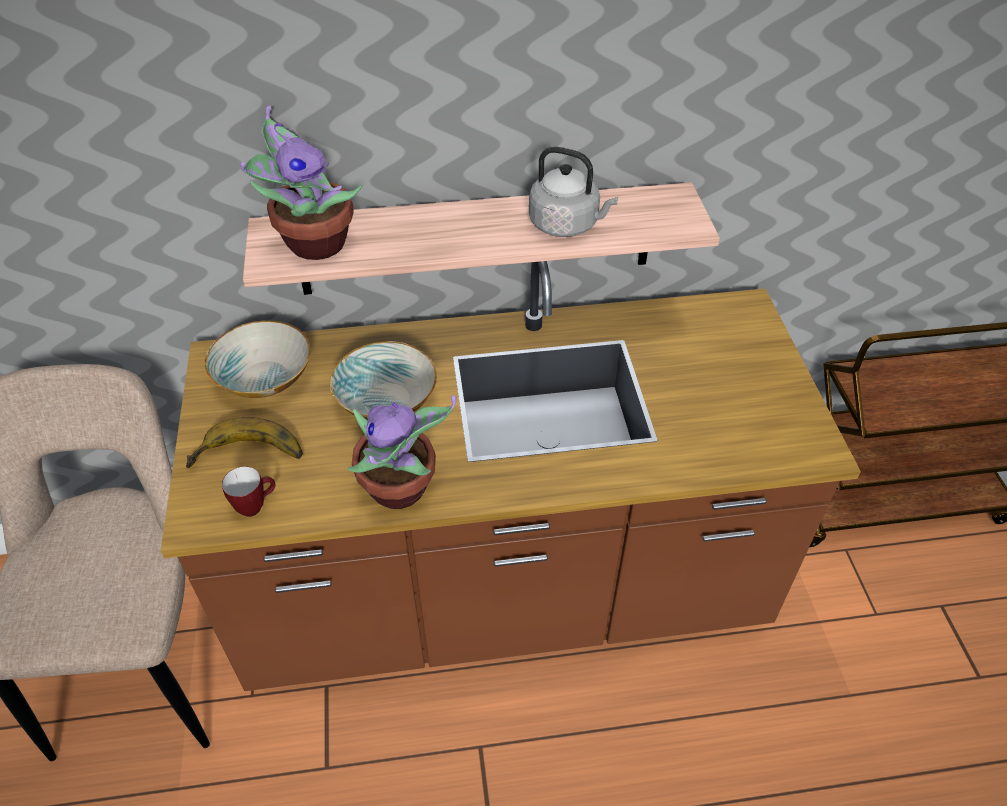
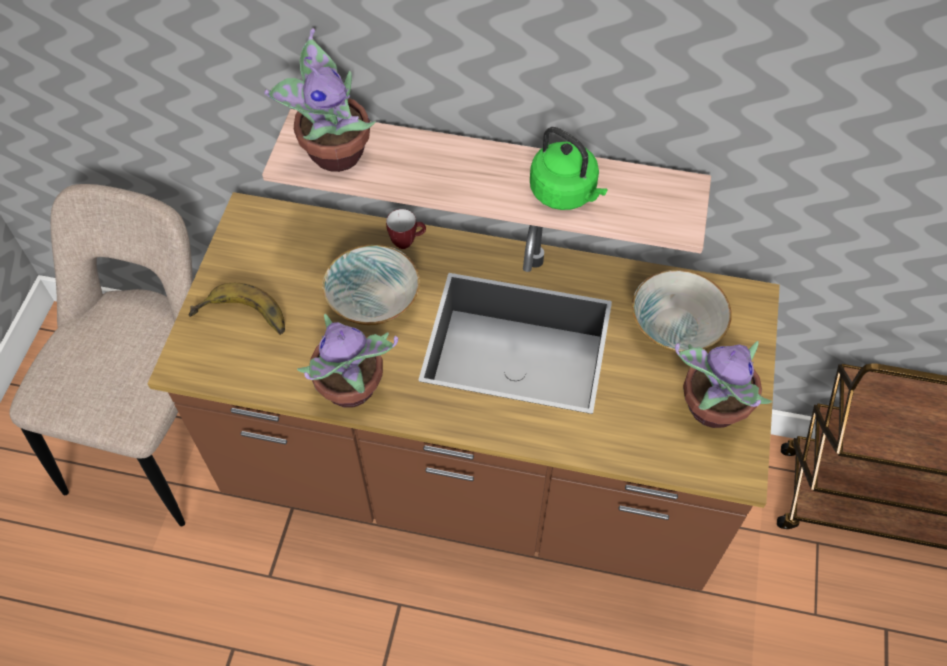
camera: 20 degrees right, 10 degrees up
bowl [205,320,311,398] -> bowl moved to [632,269,732,352]
mug [222,466,275,517] -> mug moved to [386,209,426,249]
grey kettle [529,147,618,237] -> green kettle [530,127,608,210]
none -> potted plant [675,341,772,428]

